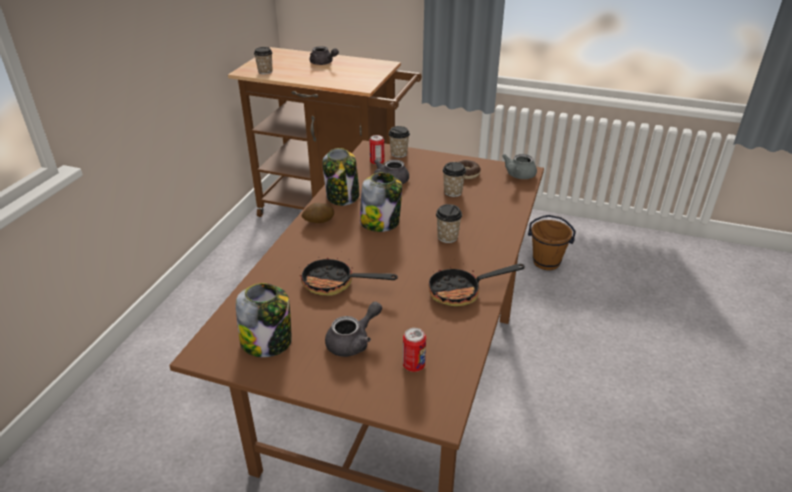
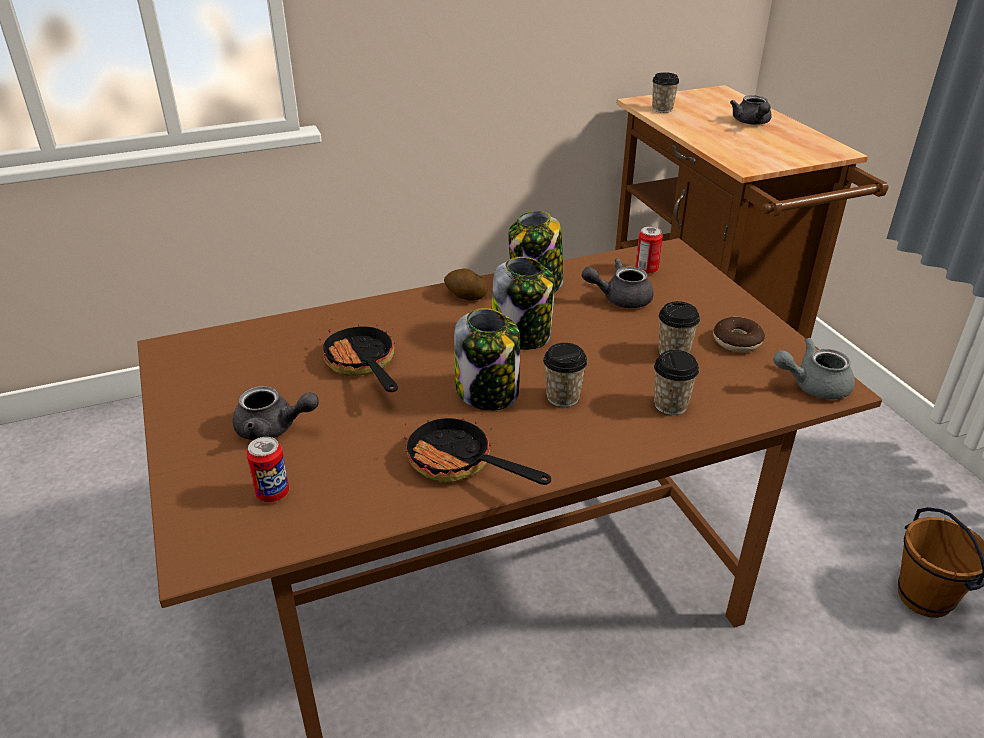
camera: 50 degrees right, 0 degrees up
jar [236,283,292,357] -> jar moved to [454,308,520,411]
cup [388,126,410,158] -> cup moved to [654,350,699,415]

